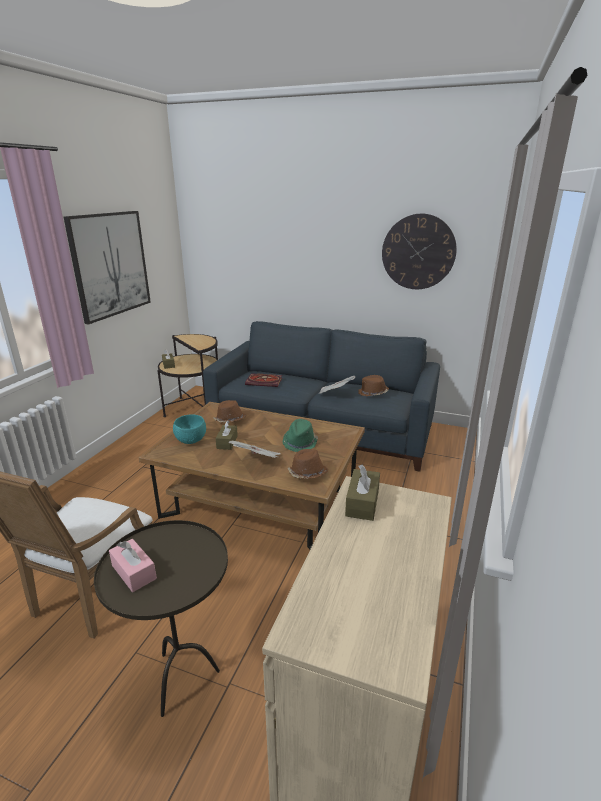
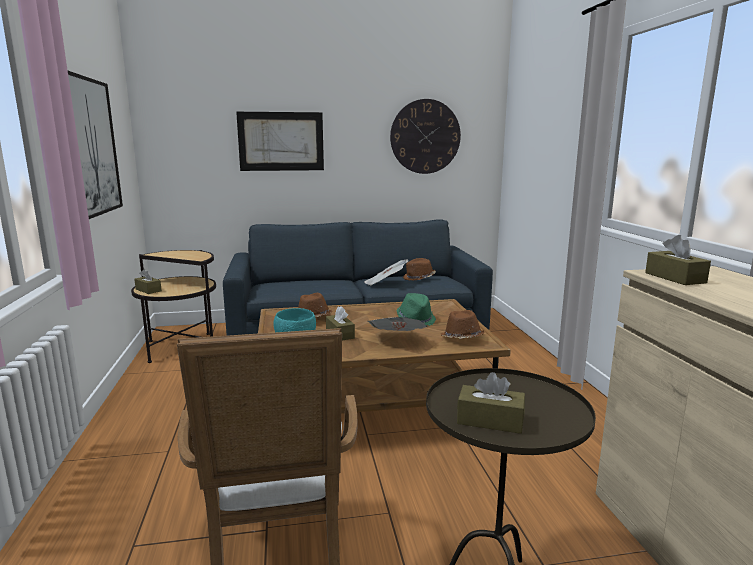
camera: 30 degrees left, 10 degrees down
pink tissue box [109,539,157,592] -> brown tissue box [457,372,525,434]
book [245,373,282,387] -> none
none -> picture [236,112,324,171]

